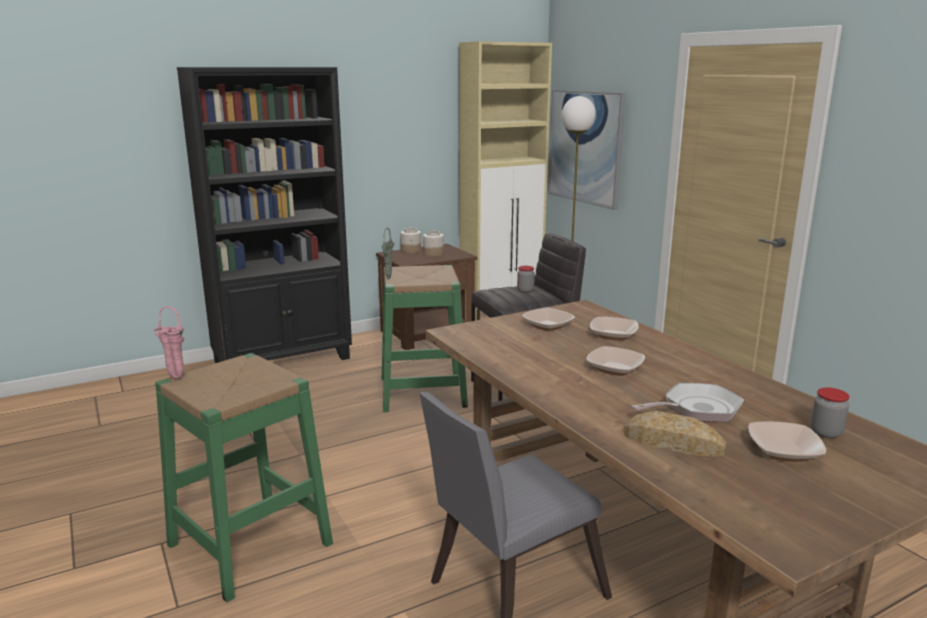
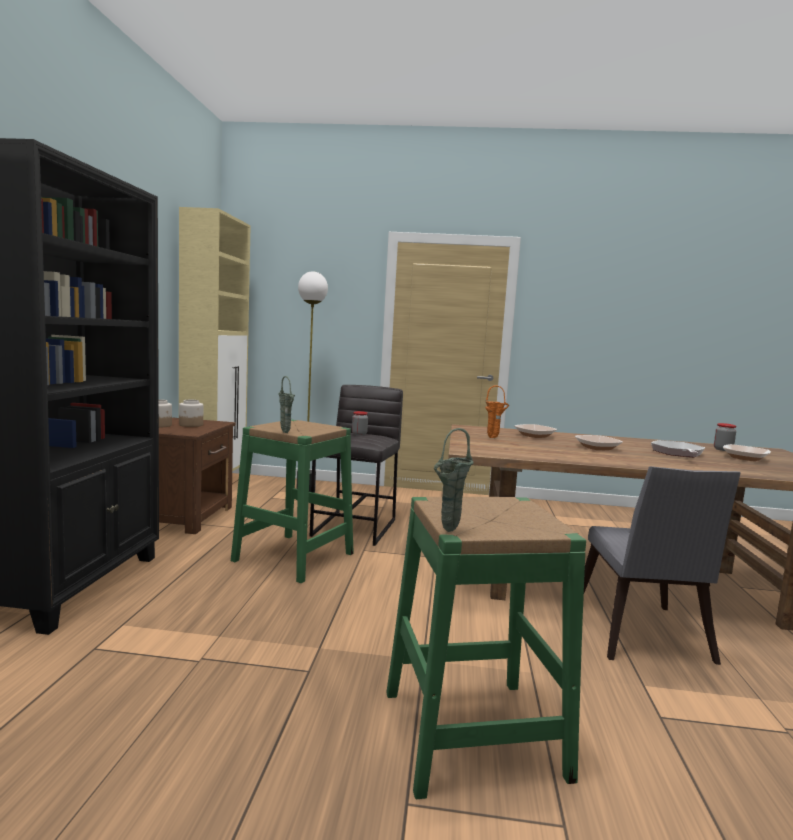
camera: 55 degrees left, 10 degrees down
pink vase [154,306,185,379] -> green vase [434,428,474,532]
bowl [522,308,575,331] -> orange vase [485,385,509,438]
picture [548,90,626,210] -> none
bread [624,411,726,456] -> none

